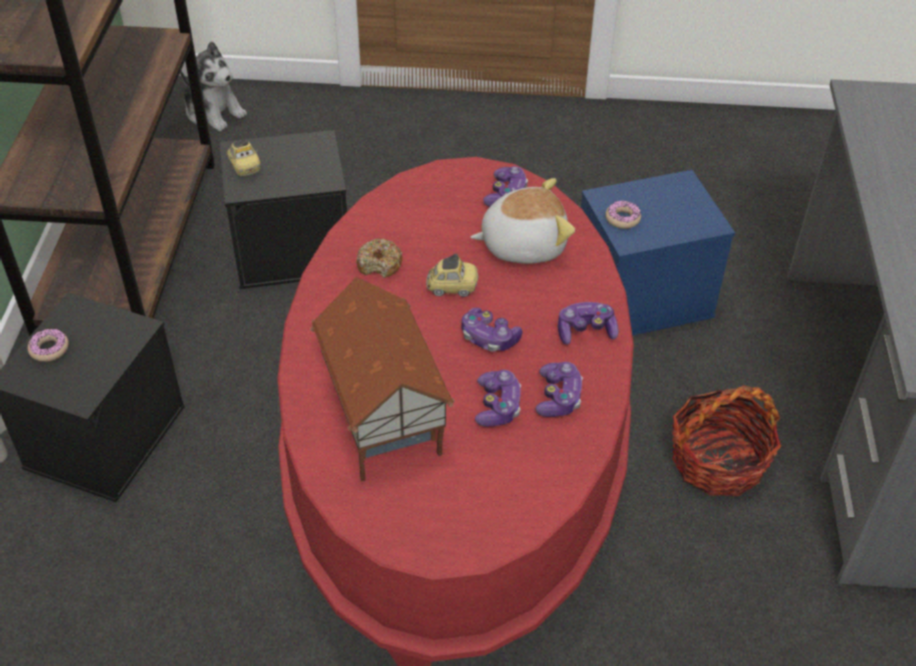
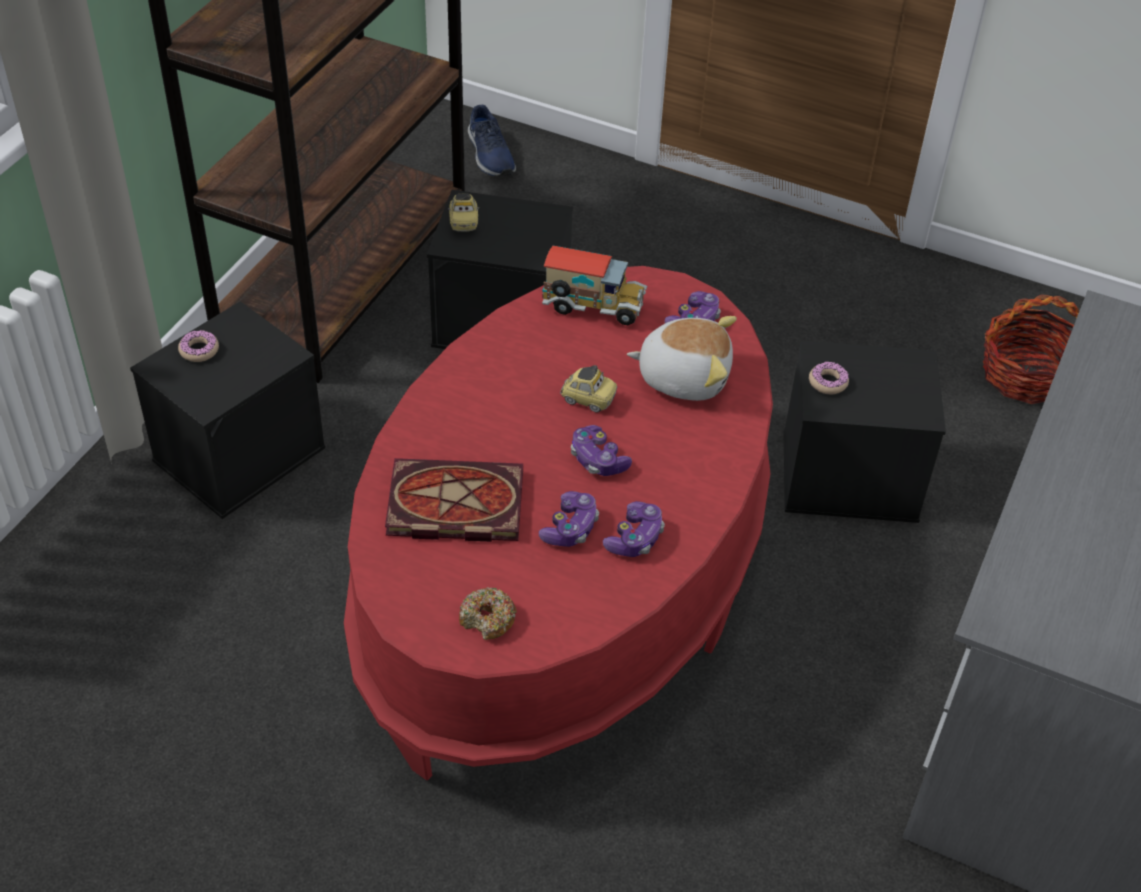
camera: 20 degrees right, 0 degrees up
plush toy [180,41,247,131] -> blue shoe [468,105,516,177]
toy house [311,277,455,482] -> book [385,458,523,542]
donut [356,239,403,278] -> donut moved to [459,587,517,640]
game controller [558,302,619,345] -> none
blue storage box [581,170,735,336] -> black storage box [783,340,946,523]
basket [672,385,781,496] -> basket moved to [983,294,1079,404]
none -> toy truck [542,246,647,325]

